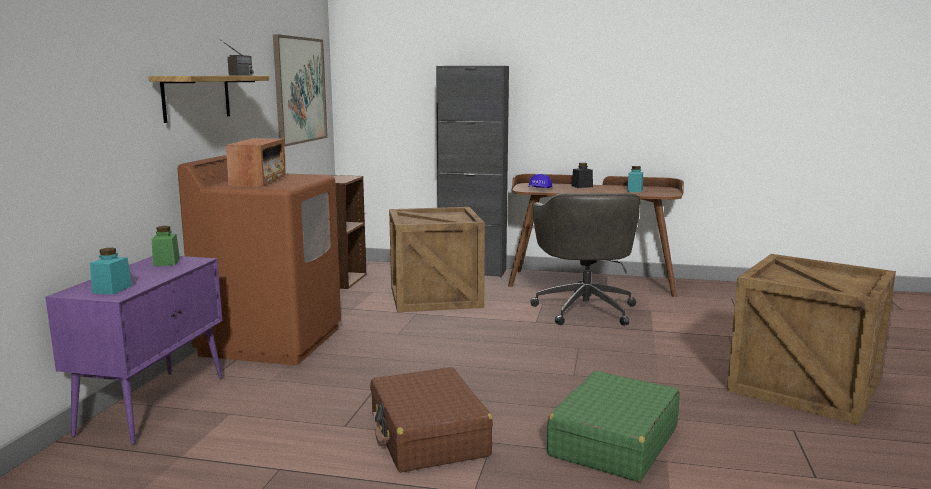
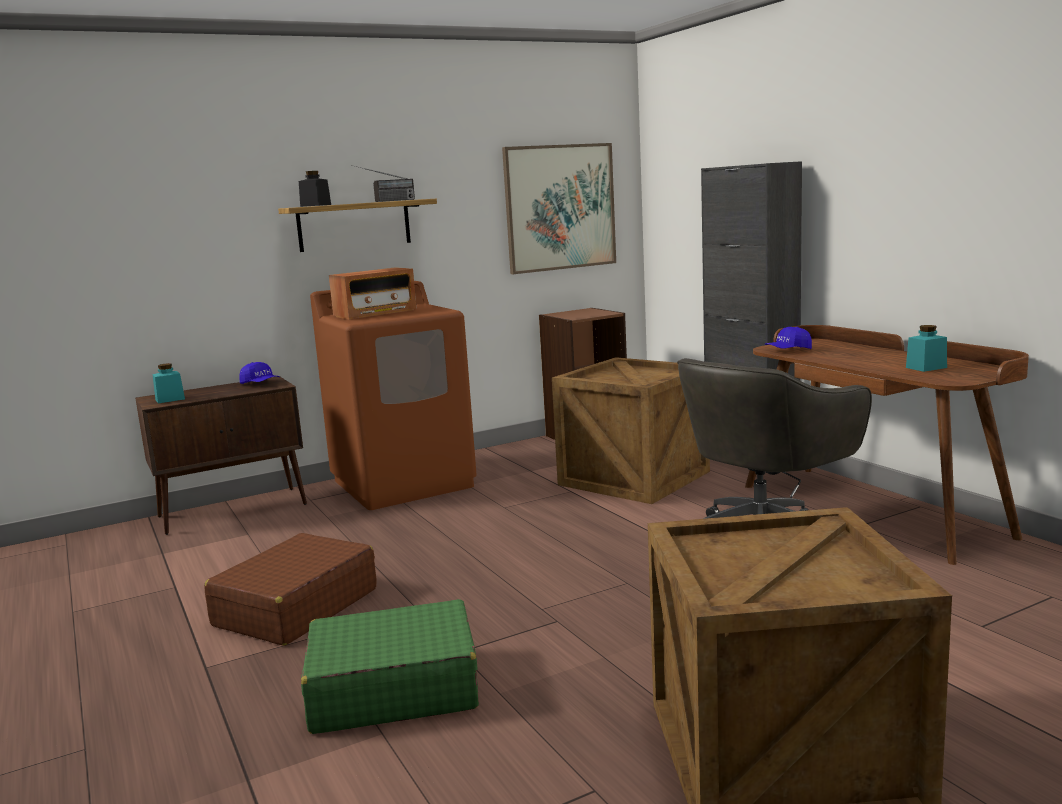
camera: 50 degrees right, 0 degrees up
purple cabinet [45,256,222,445] -> brown cabinet [135,376,307,535]
green jar [152,226,180,266] -> blue cap [239,362,279,384]
black jar [572,163,593,188] -> black jar moved to [299,171,331,207]

